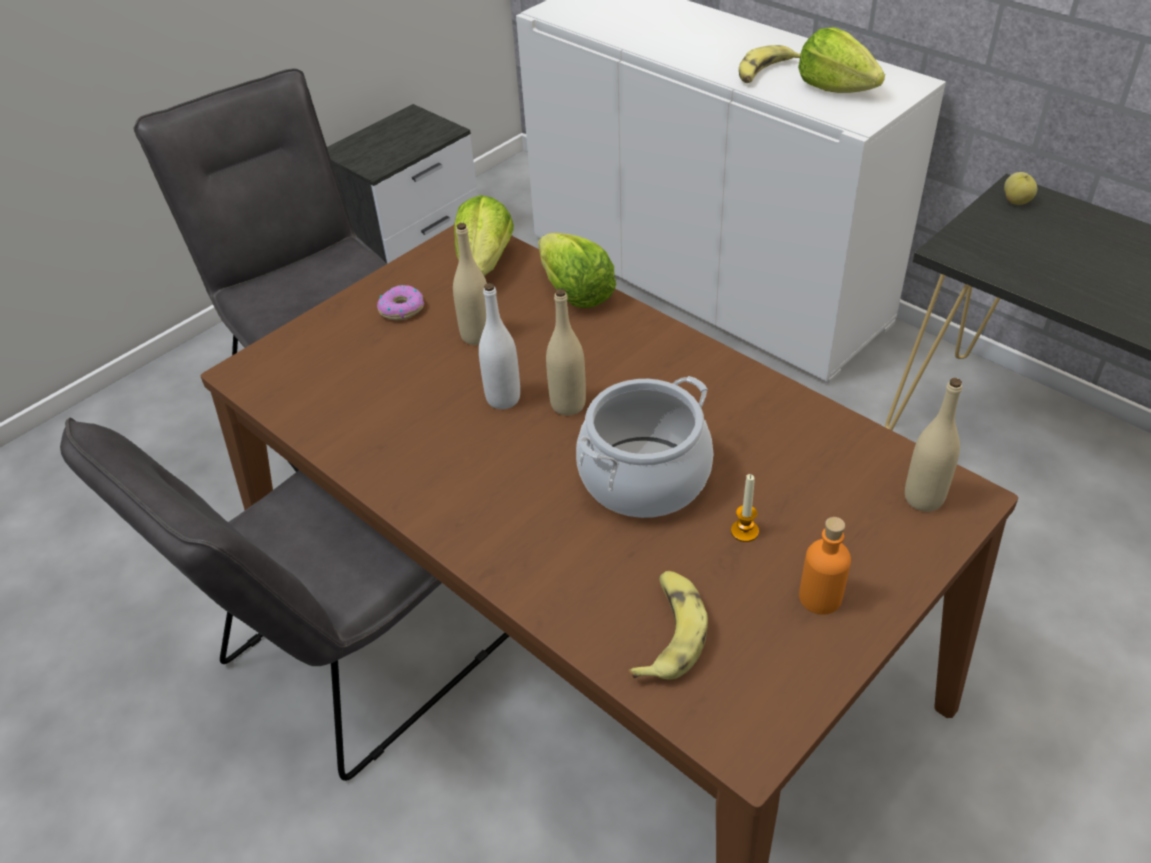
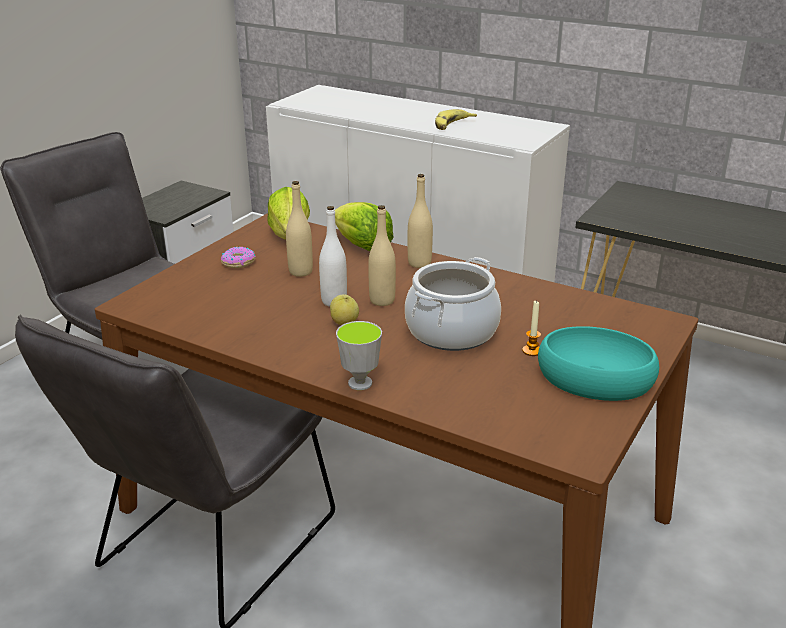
camera: 15 degrees left, 15 degrees down
banana [629,571,708,679] -> none
lettuce [798,27,885,93] -> none
orange bottle [799,517,851,615] -> turquoise bowl [538,326,659,401]
beige bottle [905,378,962,512] -> beige bottle moved to [408,174,433,268]
apple [1004,172,1037,205] -> apple moved to [330,294,359,325]
none -> cup [336,321,382,390]

